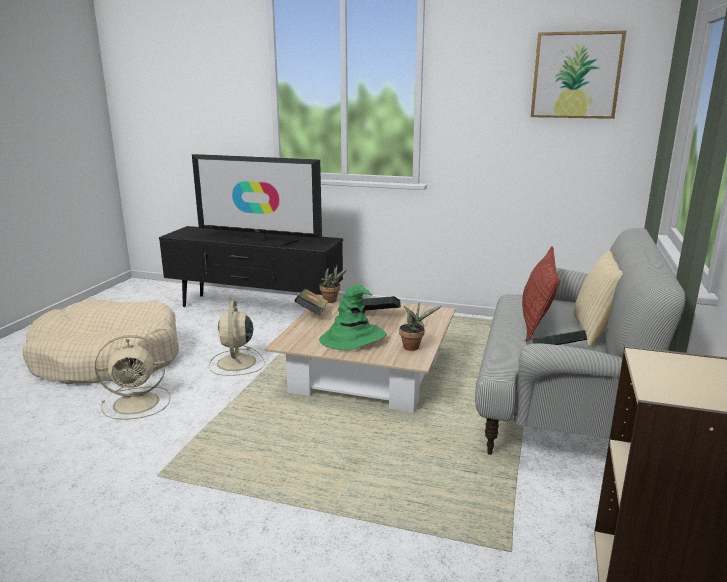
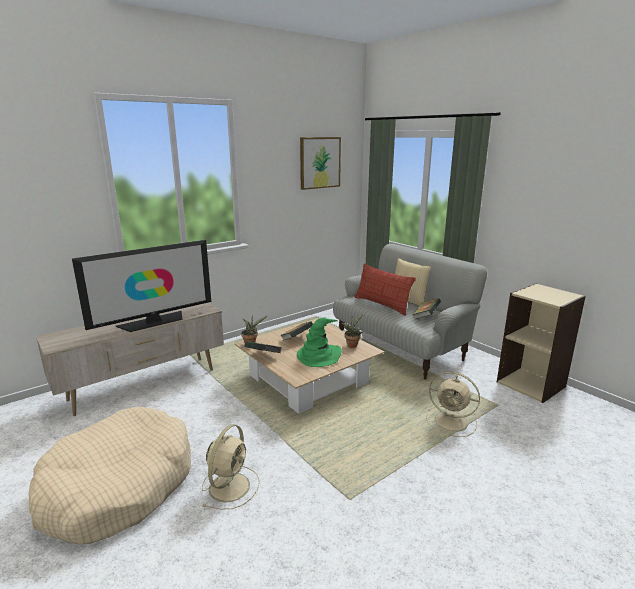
camera: 55 degrees left, 0 degrees up
black tv stand [159,226,343,307] -> beige tv stand [36,302,224,416]
beige fan [209,301,265,376] -> beige fan moved to [426,372,480,437]

